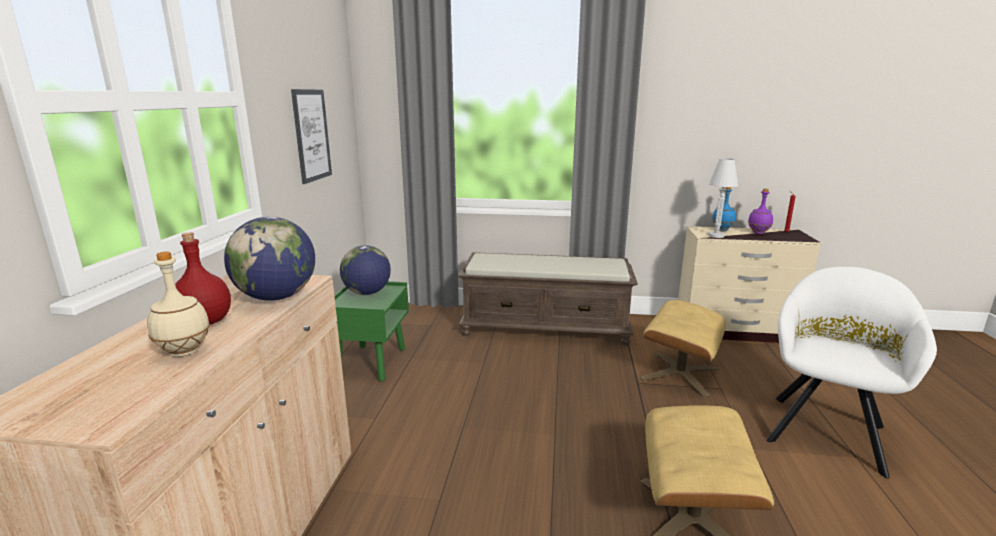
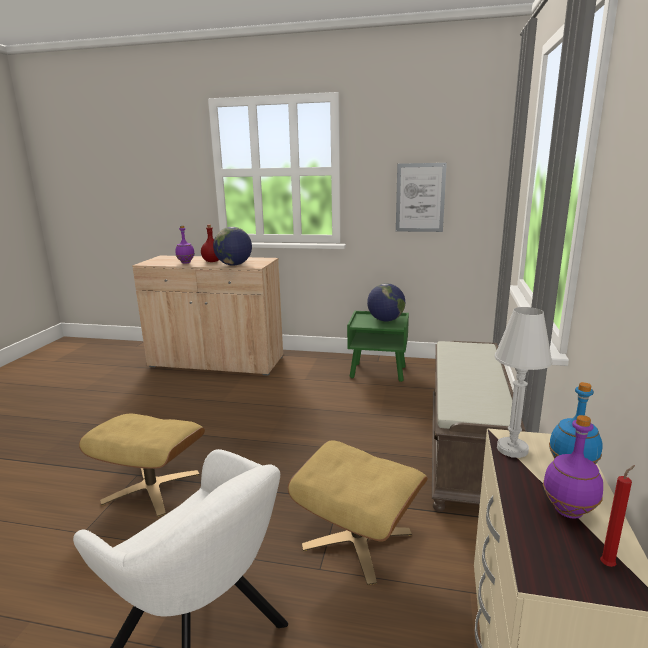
camera: 95 degrees right, 0 degrees up
beige bottle [147,252,210,357] -> purple bottle [175,226,195,264]

